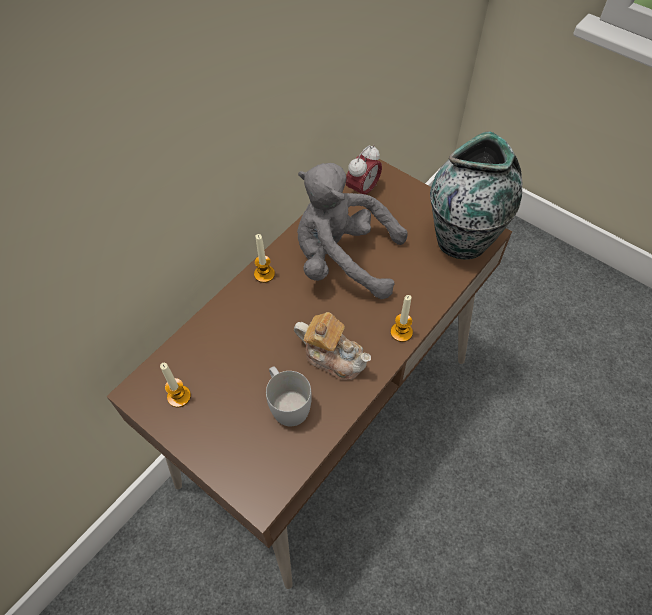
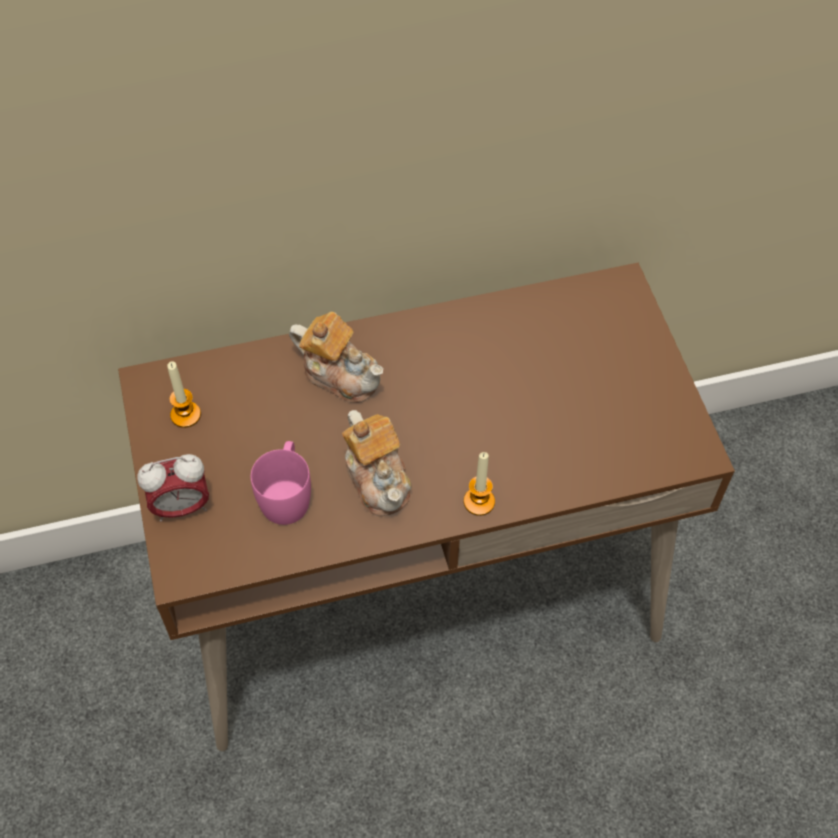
camera: 35 degrees right, 0 degrees up
candle [254,234,275,283] -> none
white mug [266,366,312,426] -> pink mug [251,441,311,525]
grey plush toy [297,163,408,299] -> none
alarm clock [346,145,382,195] -> alarm clock moved to [137,454,209,522]
vase [430,131,522,259] -> none
none -> teapot [289,312,383,403]

